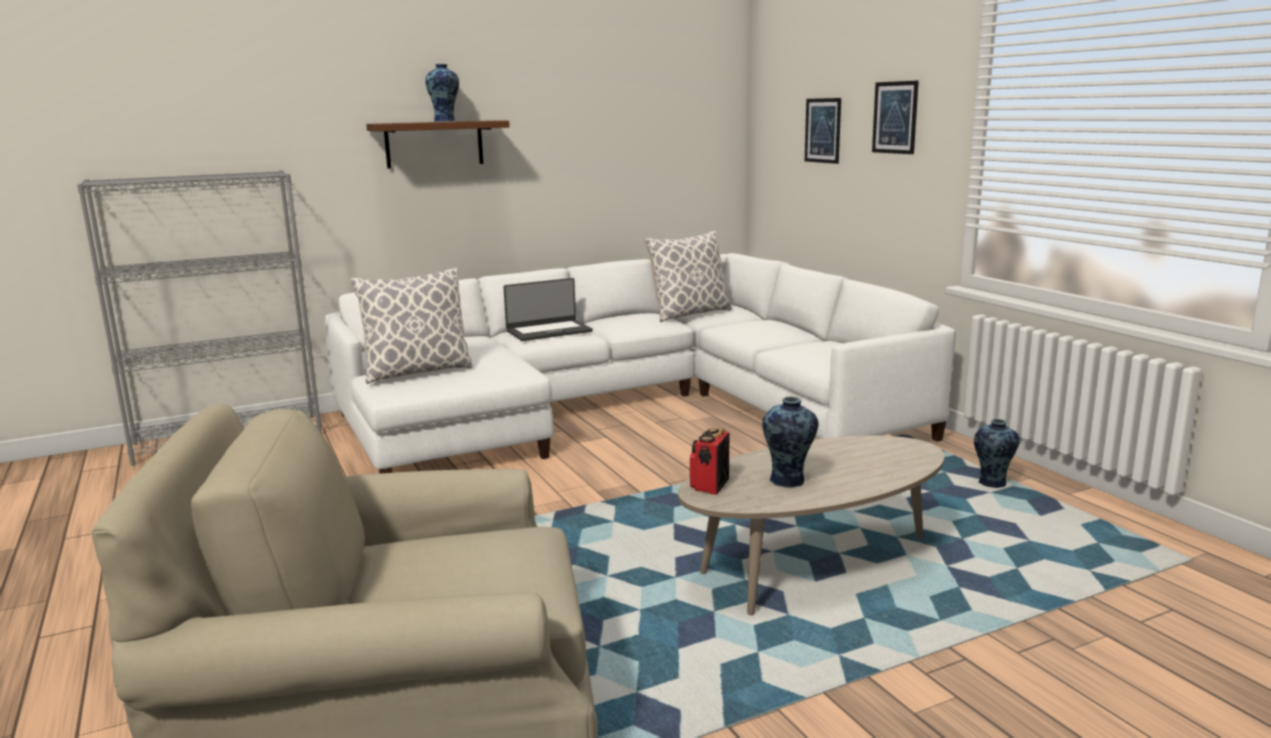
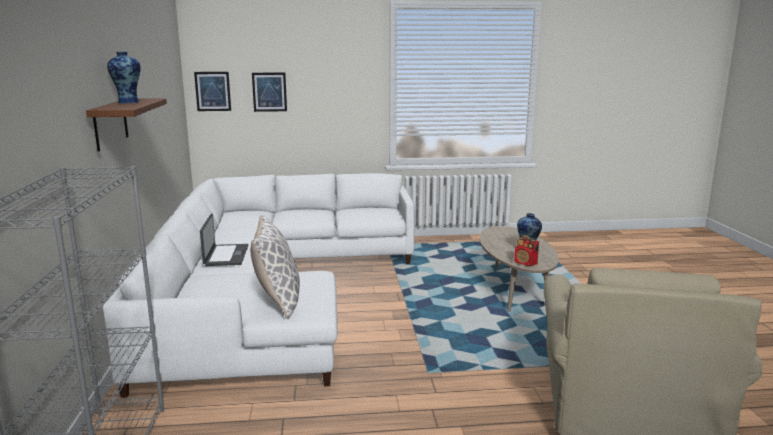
camera: 70 degrees left, 0 degrees up
pillow [644,231,732,322] -> none
picture [872,81,919,154] -> picture moved to [194,72,231,111]
vase [974,419,1020,488] -> none

